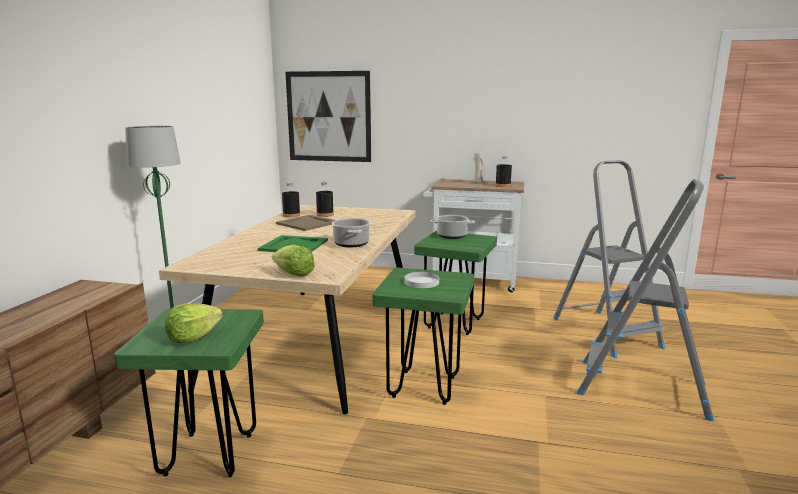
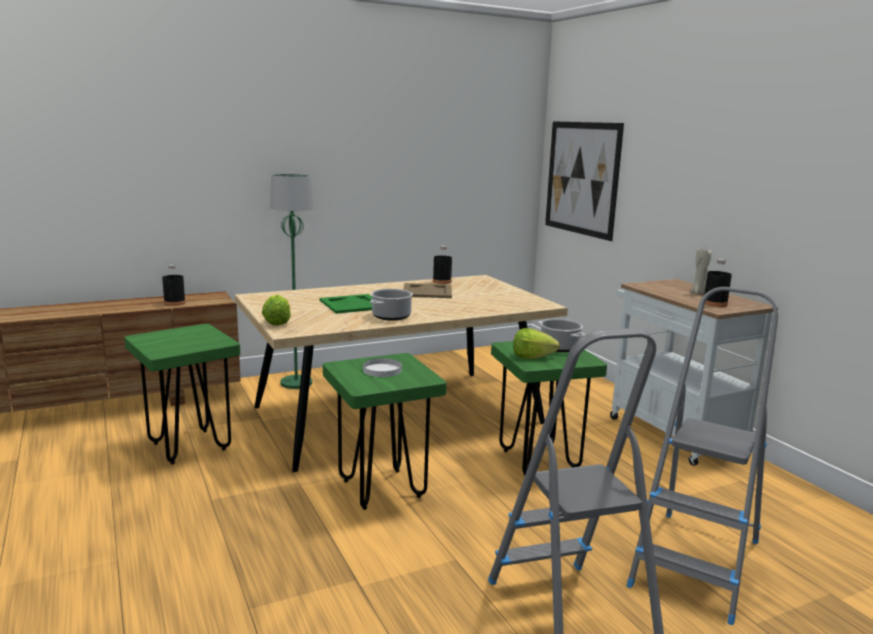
camera: 50 degrees right, 0 degrees up
lettuce [165,304,223,344] -> lettuce moved to [513,328,560,359]
black bottle [316,182,334,217] -> black bottle moved to [162,265,186,306]

